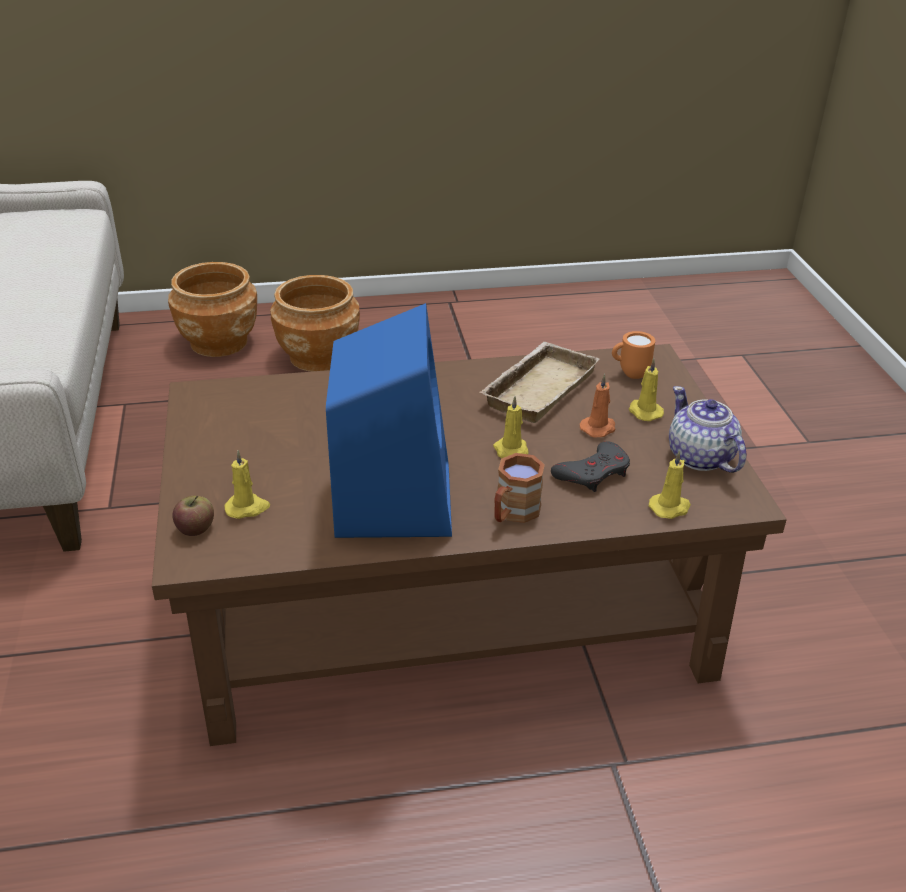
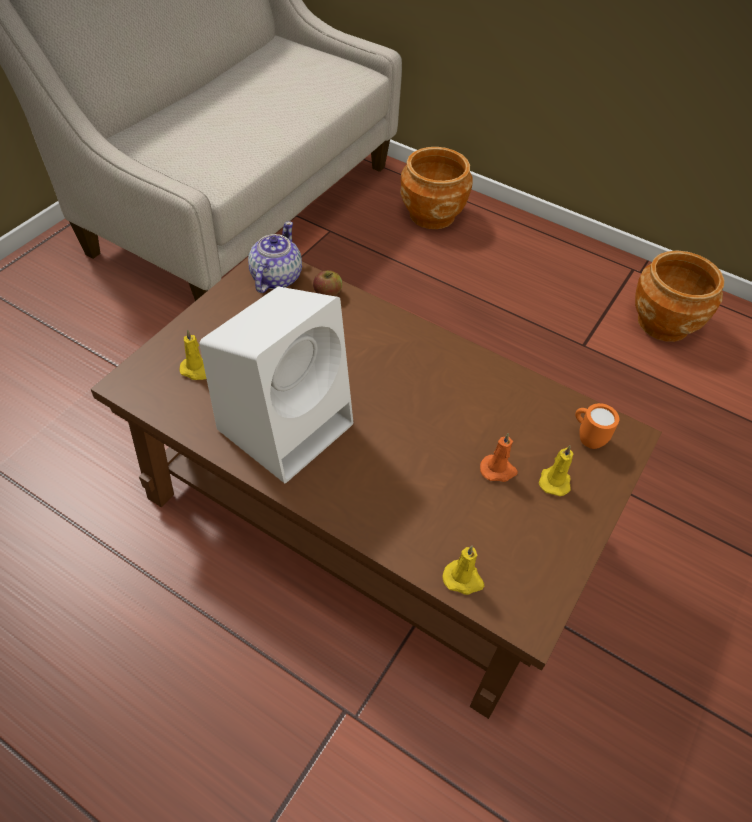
camera: 40 degrees right, 15 degrees up
apple [172,496,214,536] -> apple moved to [313,270,342,296]
brown planter [270,275,360,372] -> brown planter moved to [635,250,724,342]
blue speaker [326,303,452,538] -> white speaker [199,287,353,483]
beige tray [479,342,600,423] -> none
yellow candle [493,396,528,458] -> none
brown mug [494,453,545,523] -> none
grey game controller [551,441,630,492] -> none
teapot [669,386,746,473] -> teapot moved to [248,221,302,293]

